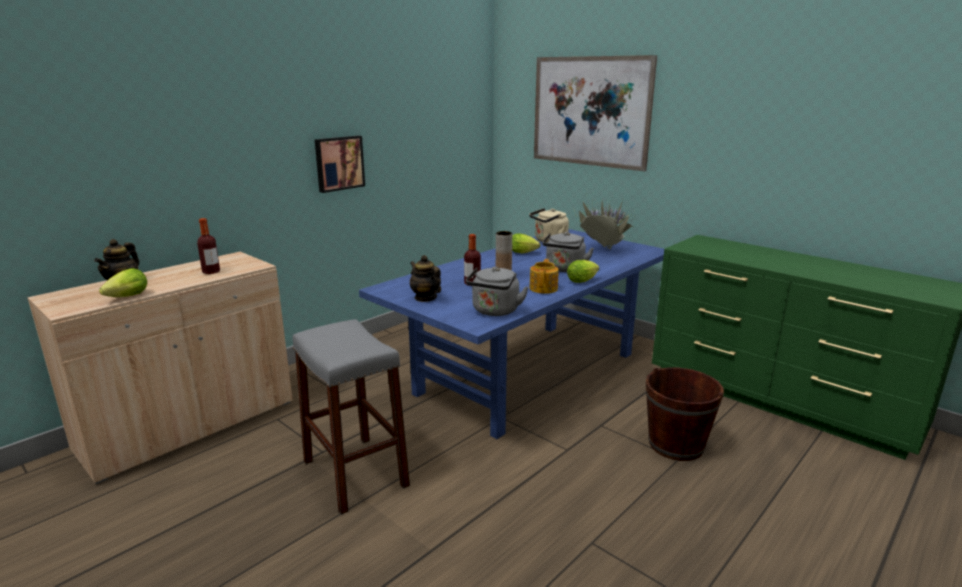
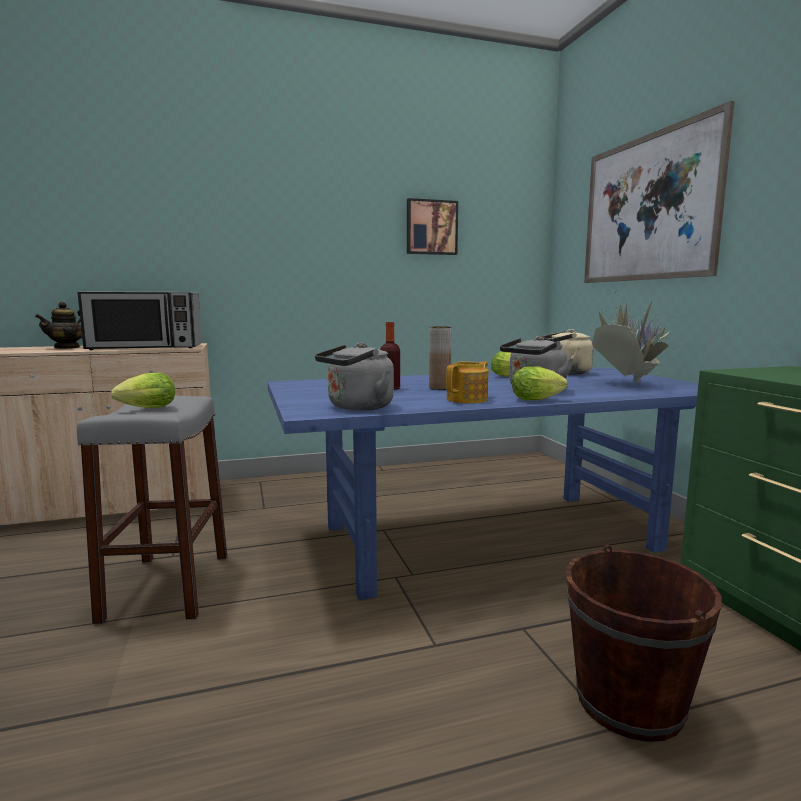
camera: 30 degrees right, 10 degrees down
lettuce [99,268,147,297] -> lettuce moved to [111,372,175,408]
bottle [197,218,220,274] -> microwave [78,292,202,350]
picture [315,136,365,193] -> picture moved to [407,198,458,255]
teapot [410,255,441,302] -> none

